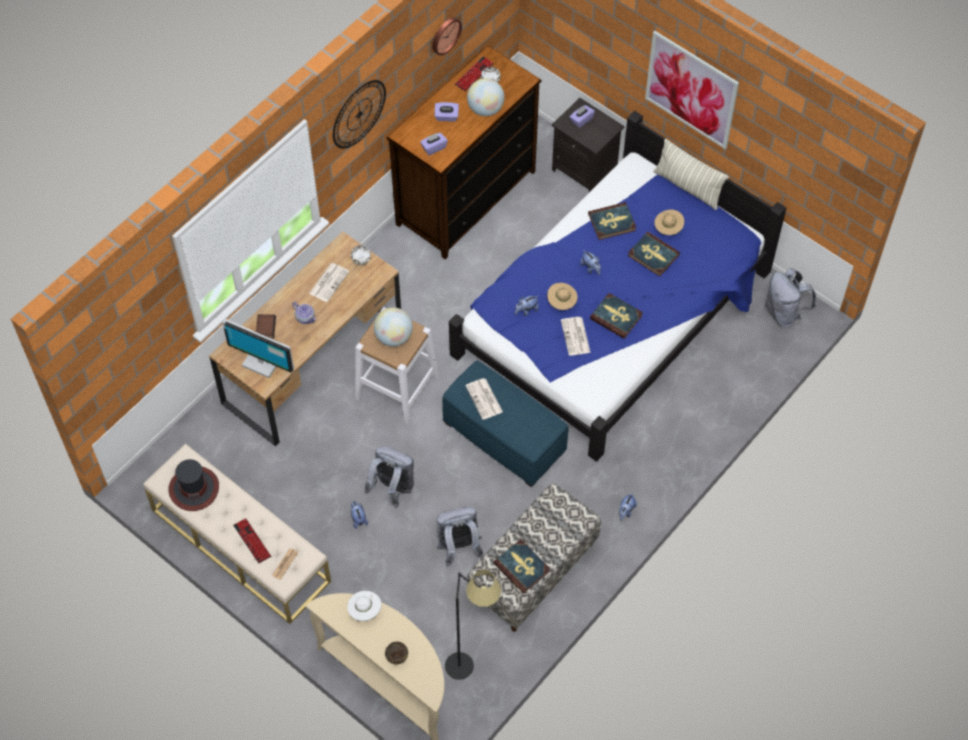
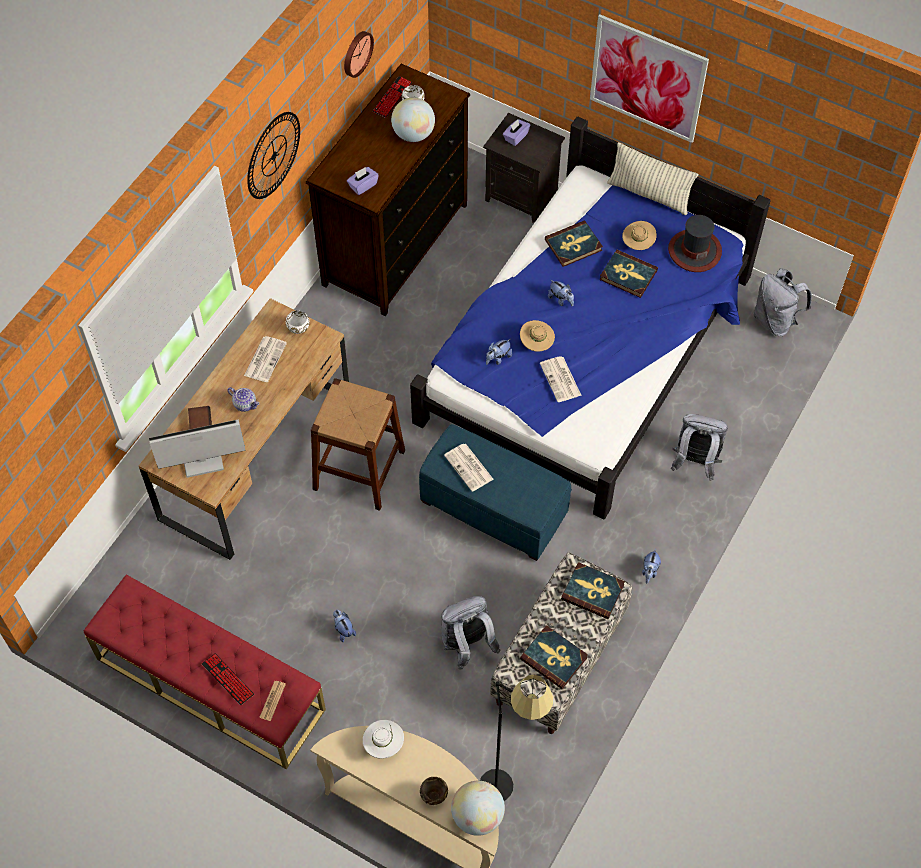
camera: 10 degrees left, 0 degrees up
beige bench [143,444,331,624] -> red bench [84,575,326,769]
hat [168,459,219,511] -> hat moved to [668,215,722,272]
monitor [223,319,294,378] -> monitor turned 150 degrees clockwise [149,419,246,478]
white stool [355,307,439,425] -> brown stool [311,378,405,511]
grey backpack [364,447,414,507] -> grey backpack moved to [671,414,728,481]
globe [374,307,413,346] -> globe moved to [451,781,505,836]
purple tissue box [434,102,459,122] -> none
book [590,293,643,339] -> book moved to [561,562,625,619]

